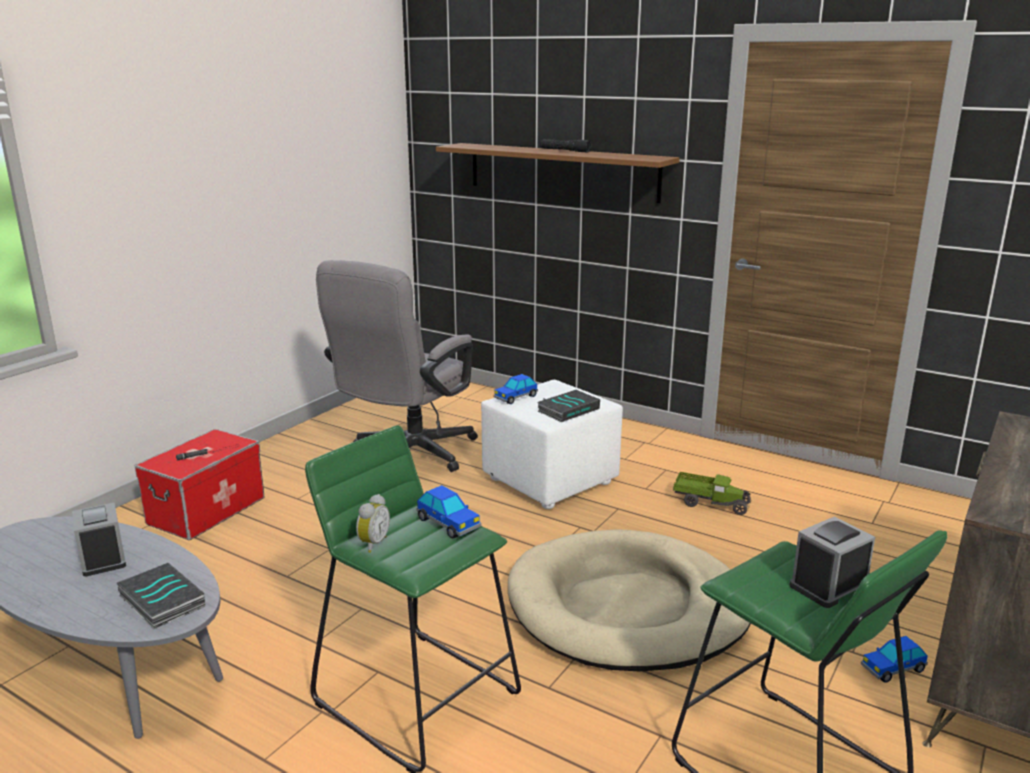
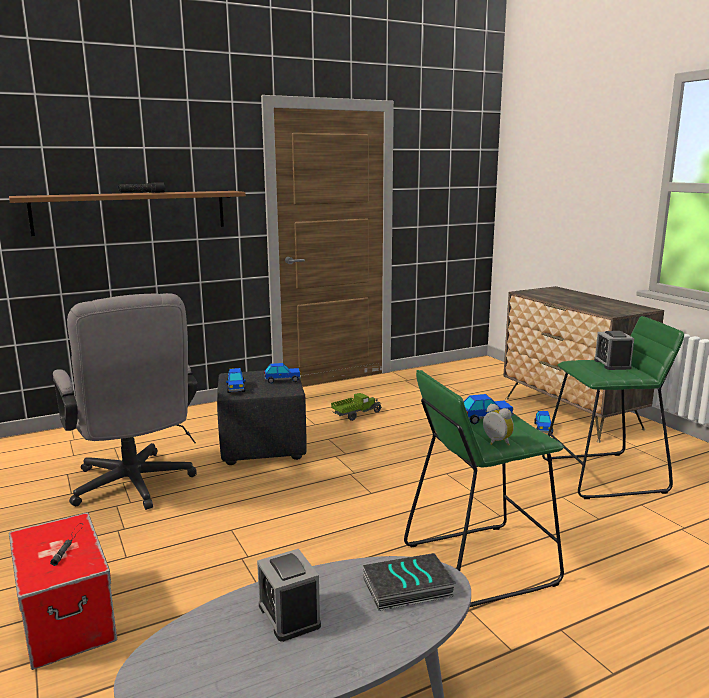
camera: 60 degrees left, 5 degrees down
alarm clock [72,503,126,576] -> alarm clock turned 120 degrees counterclockwise [257,549,321,642]
white ottoman [481,380,623,509] -> black ottoman [217,370,307,465]
beige dog bed [508,529,751,671] -> none
book [537,390,600,422] -> toy car [264,363,301,384]

